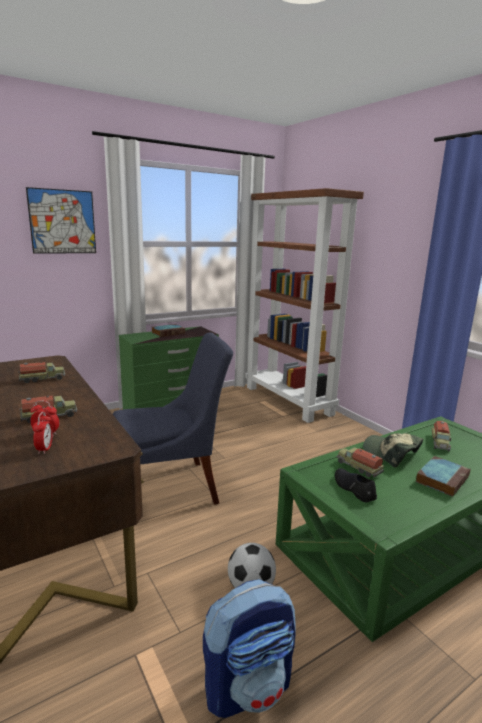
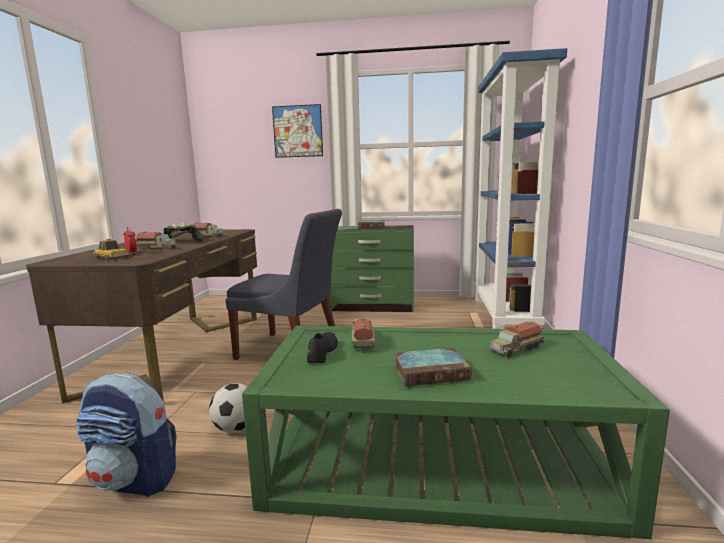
camera: 40 degrees right, 5 degrees down
alarm clock [32,412,53,454] -> toy car [93,239,131,260]
brown bookcase [245,188,364,423] -> blue bookcase [474,48,567,330]
cap [363,433,424,468] -> cap moved to [164,224,205,242]

